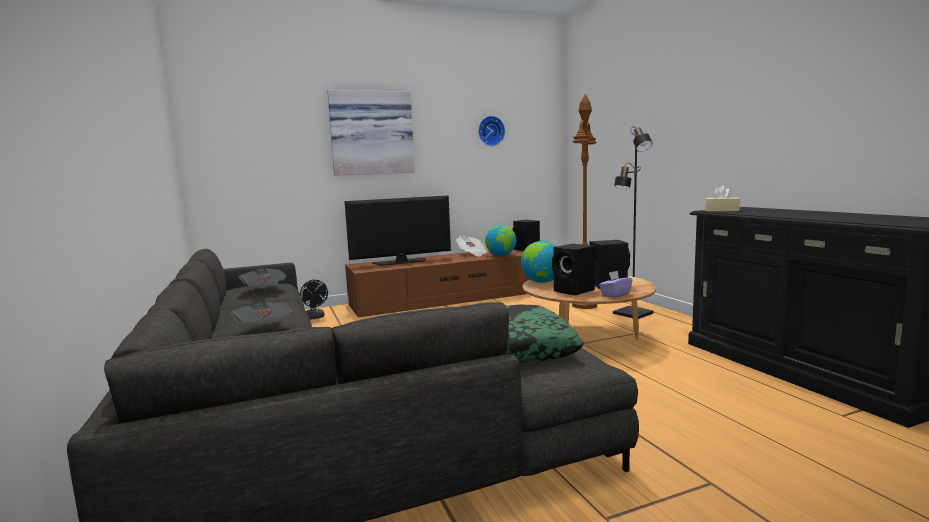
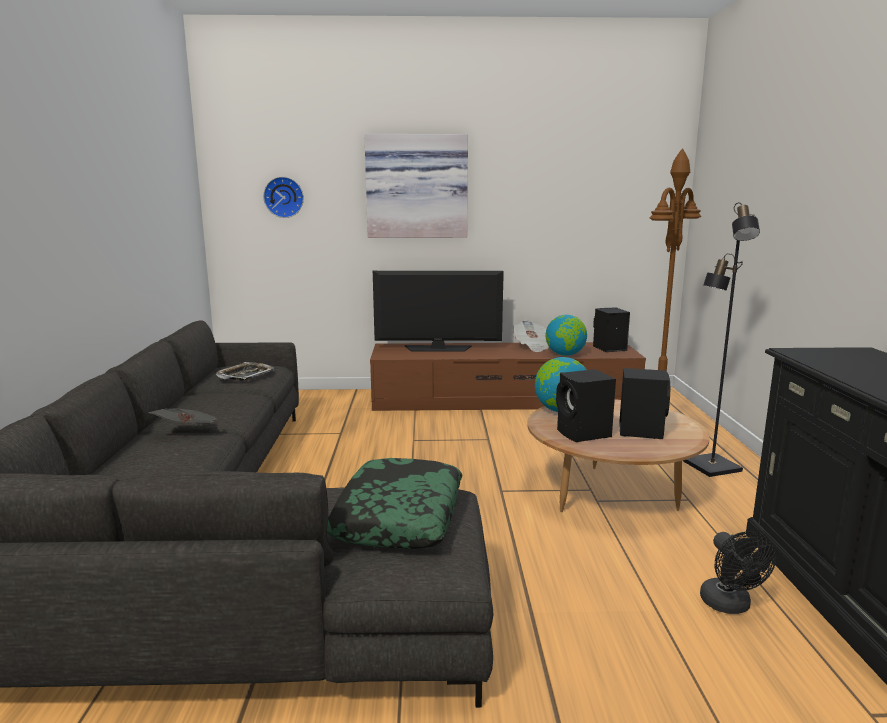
camera: 20 degrees right, 5 degrees up
newspaper [238,268,287,287] -> tray [216,362,274,381]
black fan [300,280,328,320] -> black fan moved to [700,531,776,614]
wall clock [478,116,505,146] -> wall clock moved to [263,177,304,218]
purple tissue box [599,271,632,298] -> none
beige tissue box [705,186,740,212] -> none

